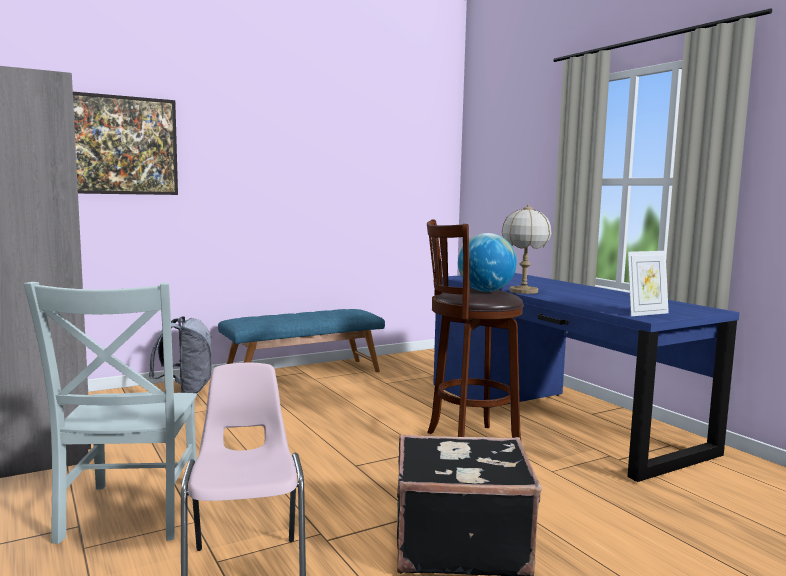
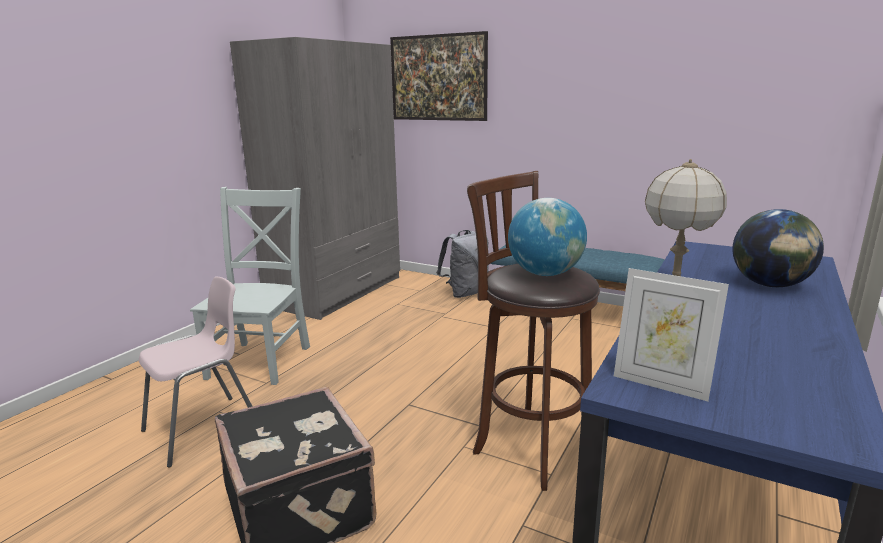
camera: 60 degrees right, 10 degrees up
grey chair [24,282,197,544] -> grey chair turned 135 degrees clockwise [190,187,310,385]
none -> globe [733,209,824,287]

